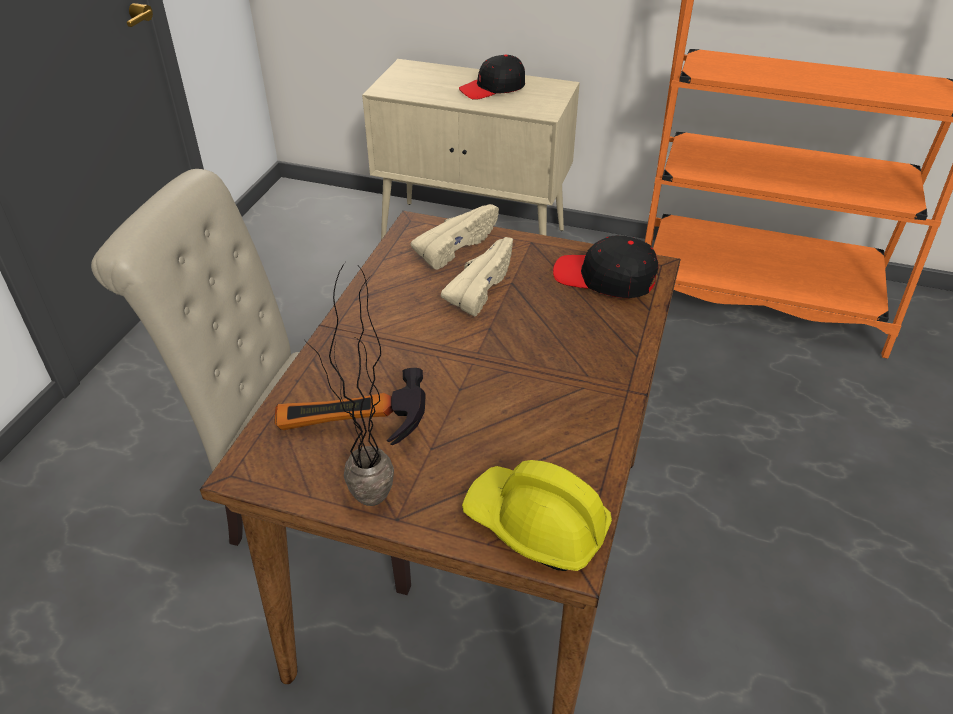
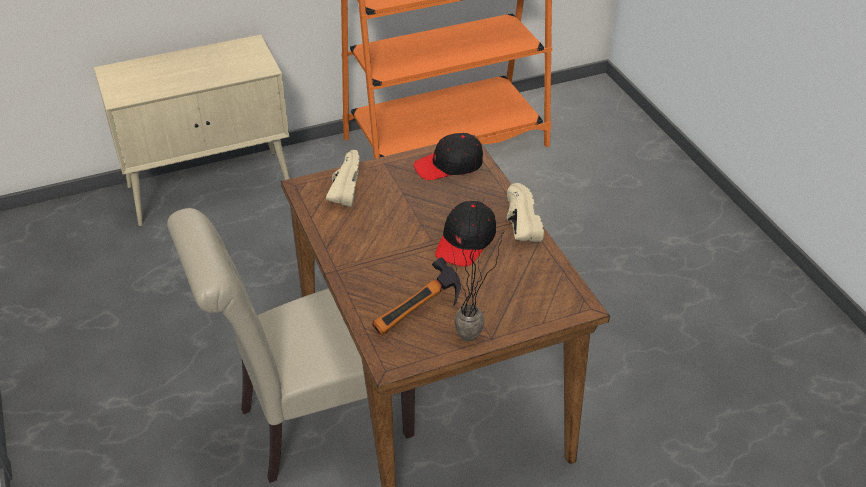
camera: 40 degrees left, 0 degrees up
beige shoe [441,237,513,316] -> beige shoe moved to [506,183,544,242]
black cap [459,55,525,100] -> black cap moved to [435,201,496,267]
yellow hard hat [462,460,612,571] -> none

